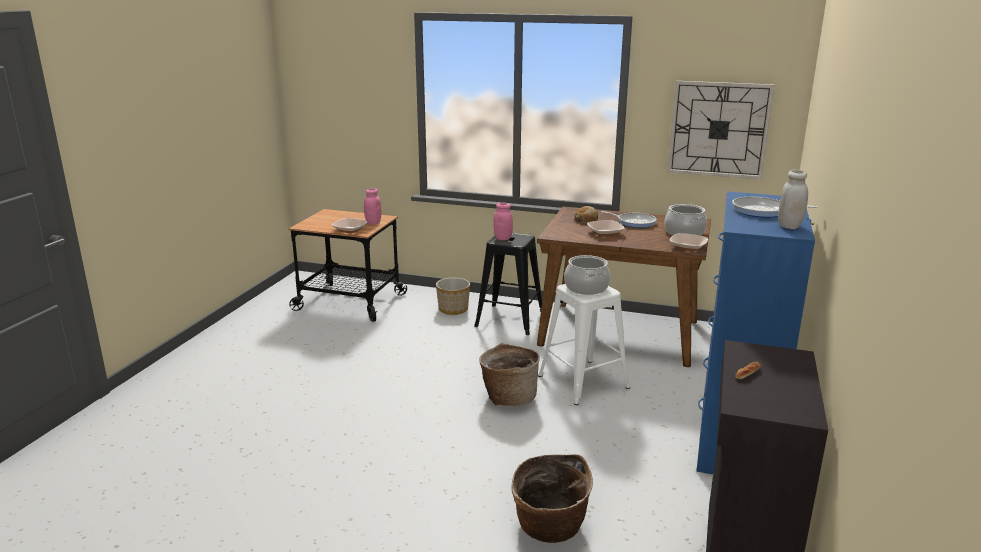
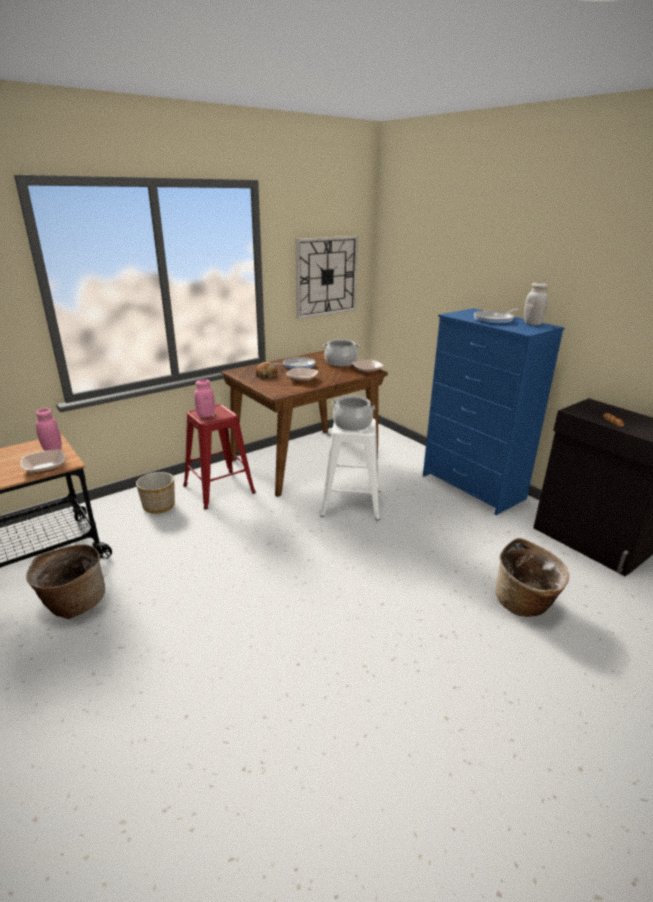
camera: 55 degrees left, 5 degrees up
black stool [474,233,542,335] -> red stool [183,404,256,510]
basket [479,343,540,406] -> basket moved to [26,544,105,619]

